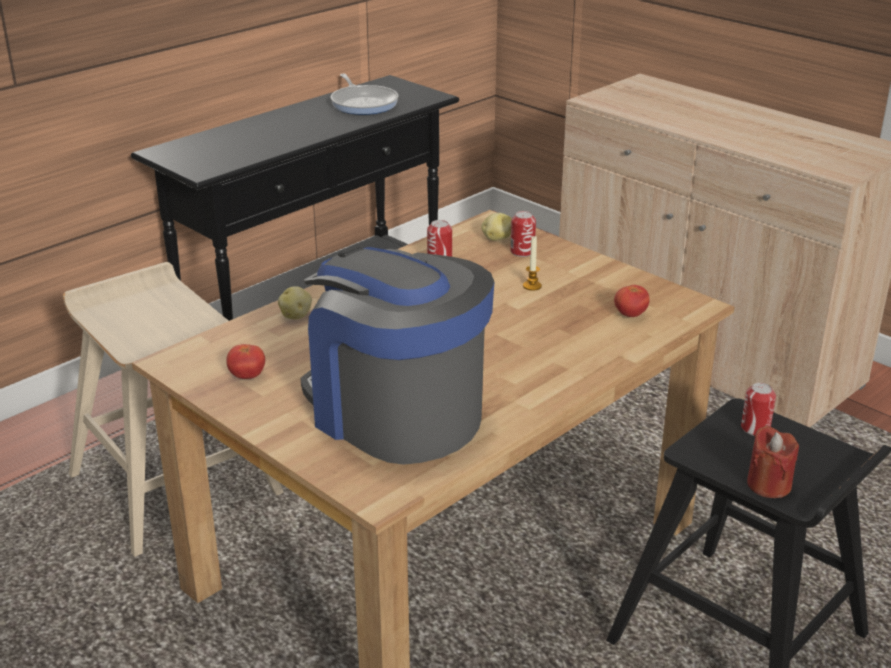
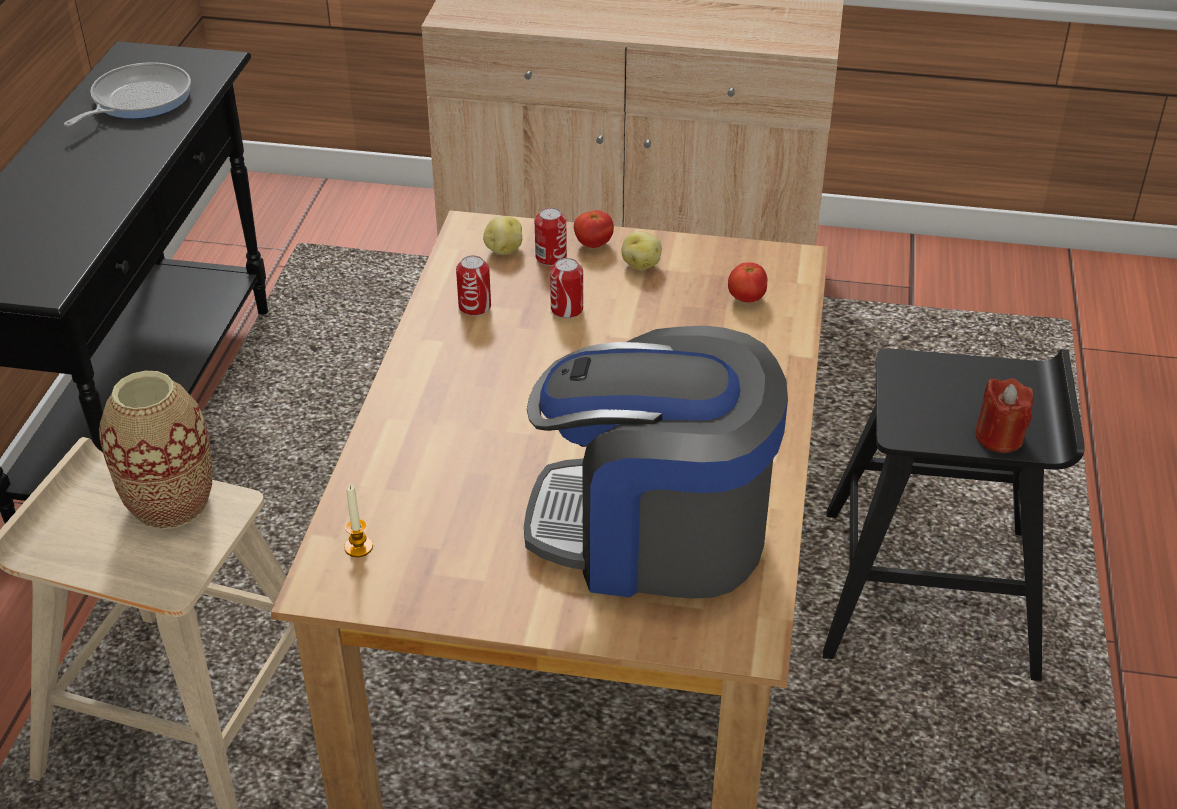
camera: 35 degrees left, 10 degrees up
tomato [226,344,265,379] -> tomato moved to [574,210,614,248]
potato [278,286,312,319] -> potato moved to [621,231,662,270]
frying pan [331,74,398,115] -> frying pan turned 90 degrees counterclockwise [64,62,191,127]
candle [523,236,542,291] -> candle moved to [344,484,373,557]
can [741,383,776,436] -> can moved to [550,258,583,318]
none -> vase [99,371,212,530]

